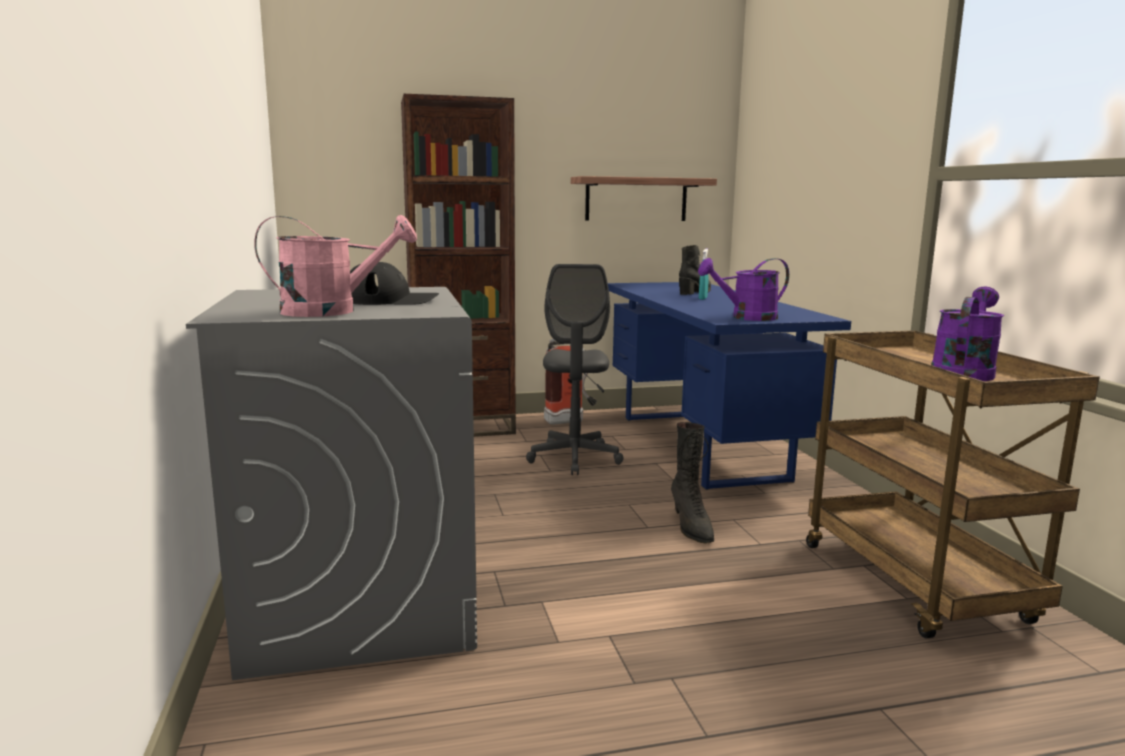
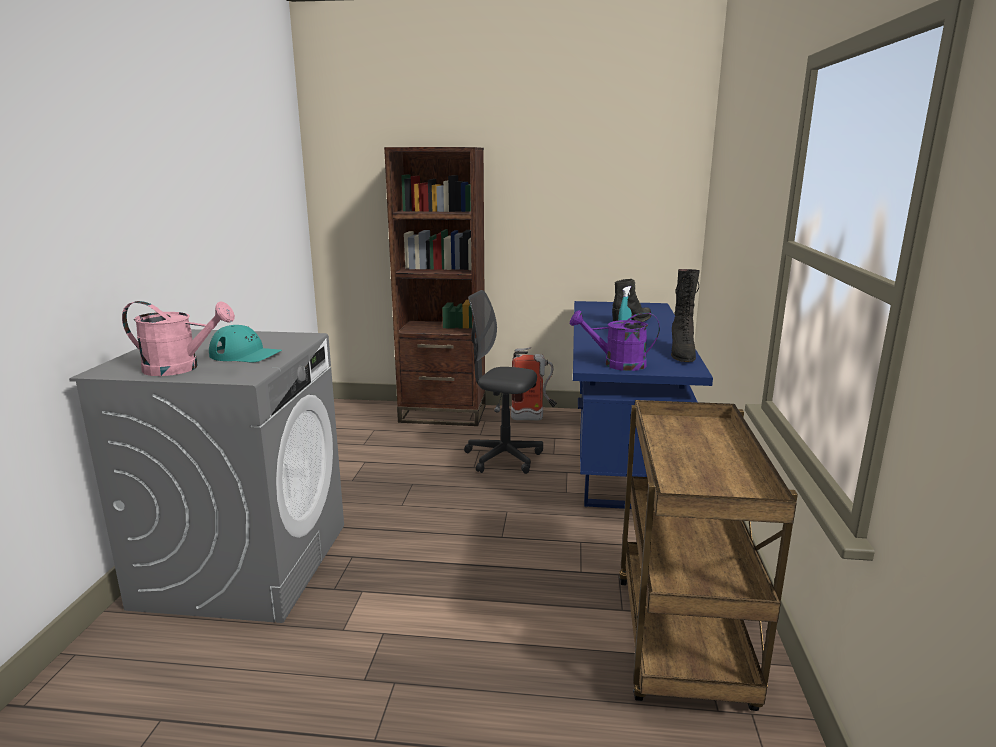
camera: 20 degrees right, 5 degrees up
black cap [350,262,439,305] -> turquoise cap [209,325,282,362]
grey office chair [526,264,624,475] -> grey office chair turned 90 degrees clockwise [464,290,543,474]
shelf [571,176,717,221] -> none
black boot [671,422,714,544] -> black boot moved to [671,269,700,362]
purple watering can [931,287,1004,381] -> none

